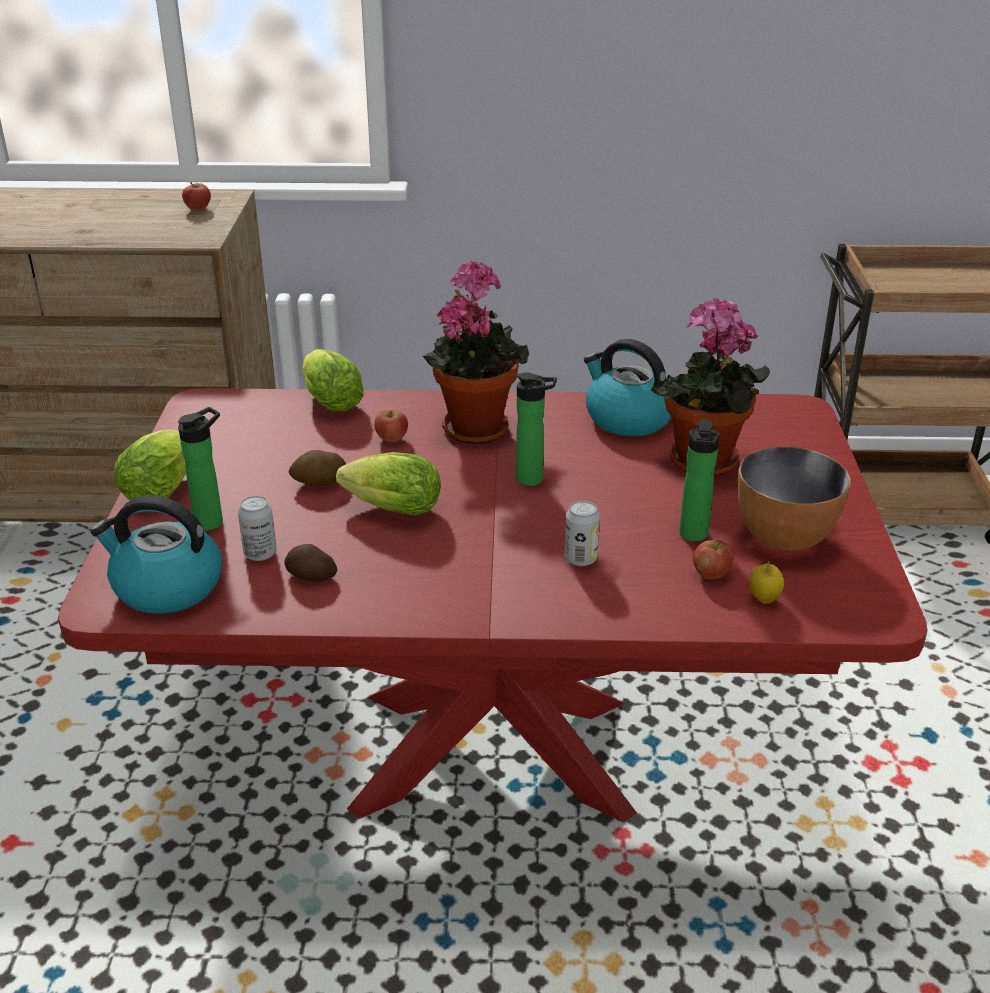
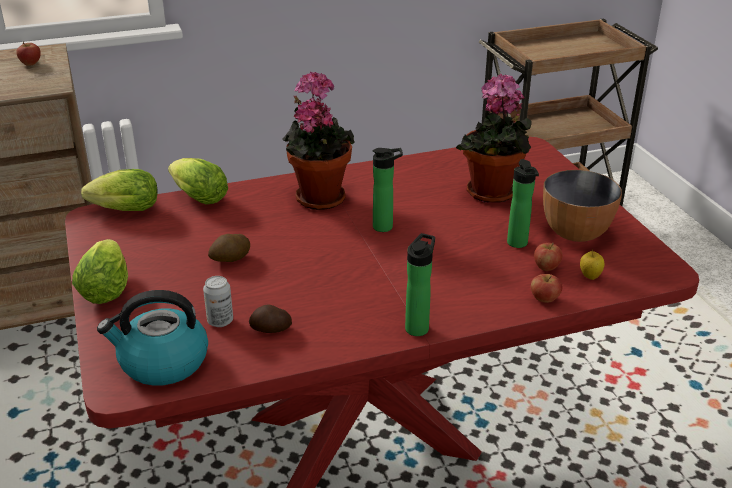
camera: 20 degrees left, 0 degrees up
bottle [178,407,223,531] -> bottle moved to [405,233,435,336]
lettuce [336,452,441,516] -> lettuce moved to [81,169,157,211]
apple [374,410,408,442] -> apple moved to [531,274,562,303]
can [565,501,600,566] -> none
kettle [584,339,671,436] -> none

